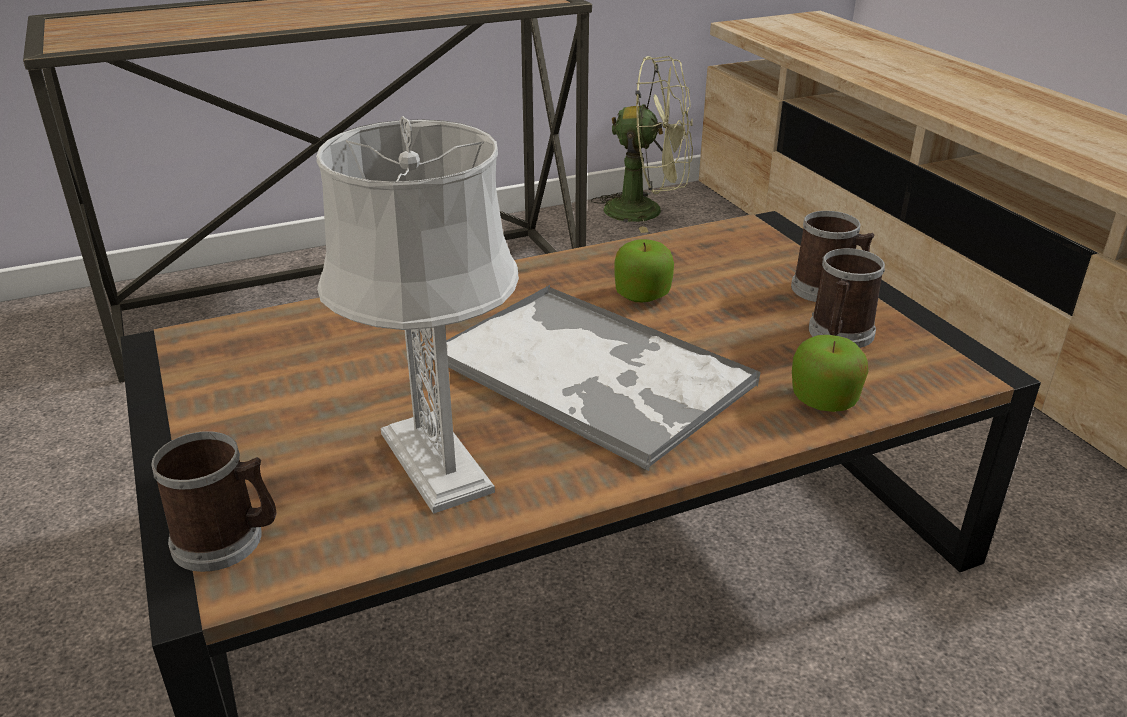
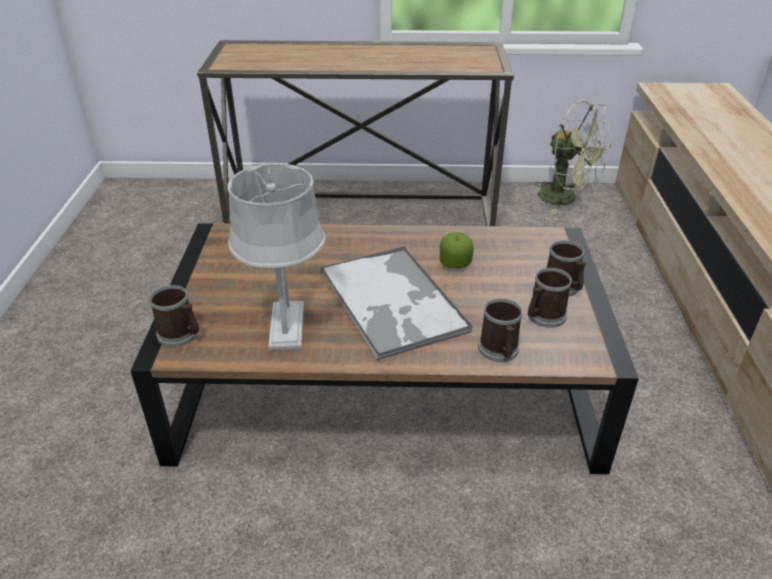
camera: 25 degrees right, 5 degrees up
apple [792,335,868,412] -> mug [478,298,522,362]

